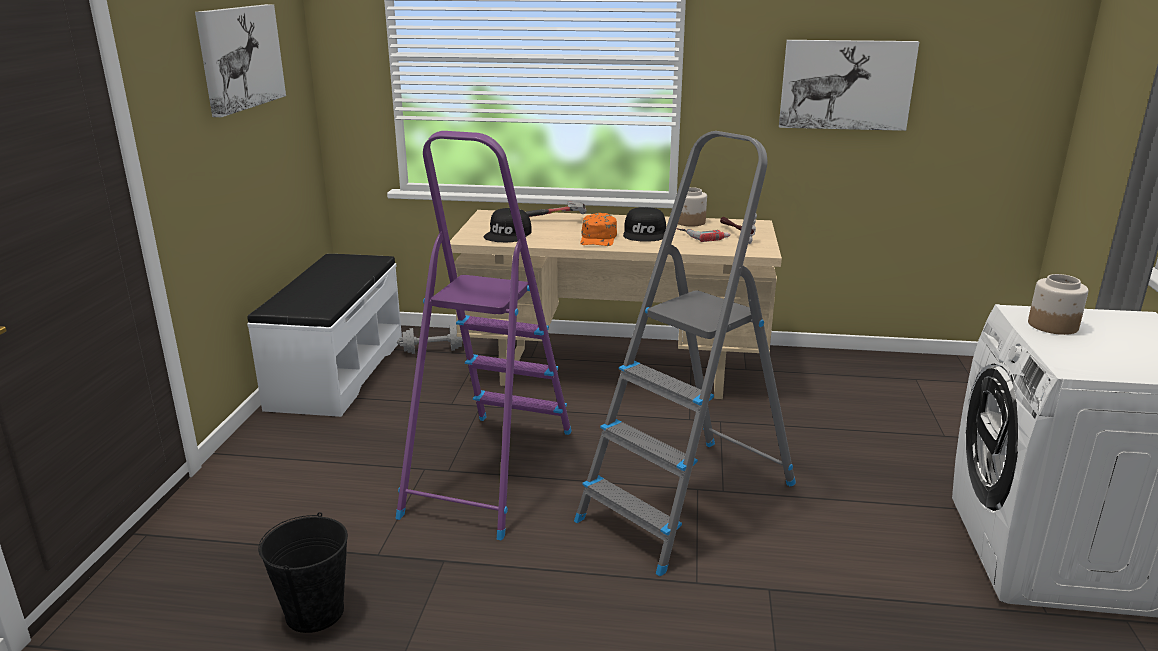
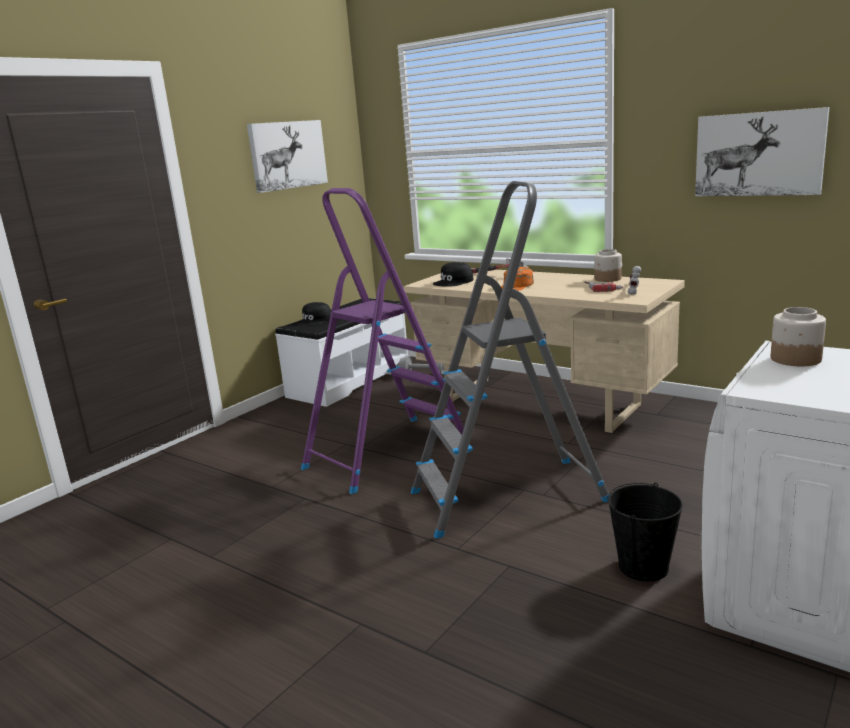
camera: 30 degrees right, 5 degrees down
black bucket [258,512,348,633] -> black bucket moved to [607,482,683,581]
black cap [623,207,666,242] -> black cap moved to [296,302,331,326]

